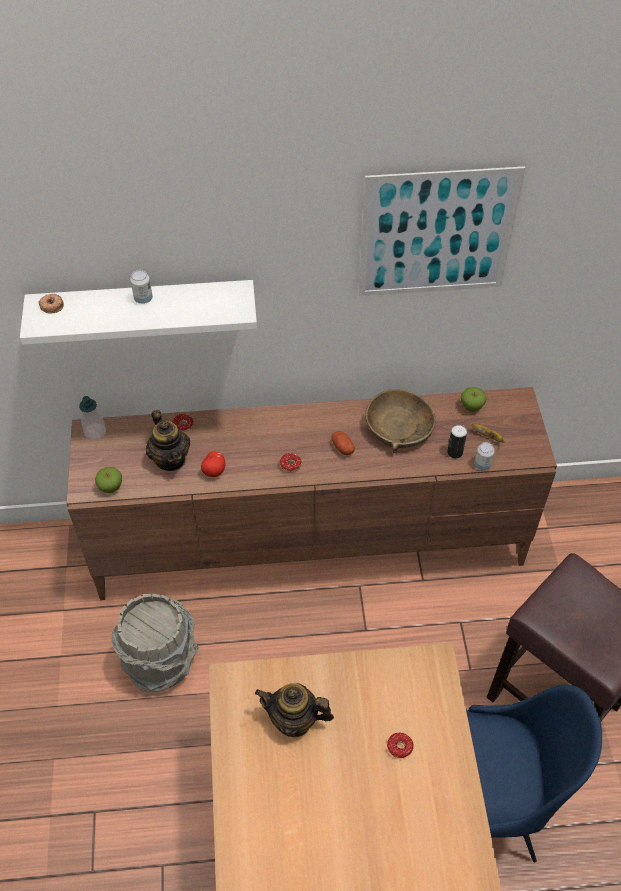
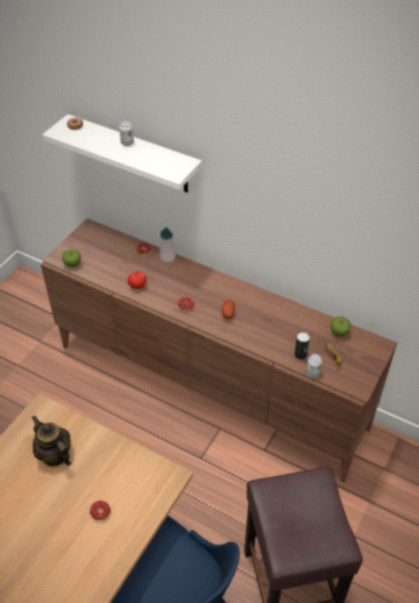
camera: 35 degrees right, 5 degrees down
soap dispenser [79,396,106,440] -> soap dispenser moved to [159,228,176,262]
grey bucket [111,594,199,693] -> none
teapot [146,410,190,471] -> none
picture [359,166,525,296] -> none
brown bowl [365,389,436,453] -> none

